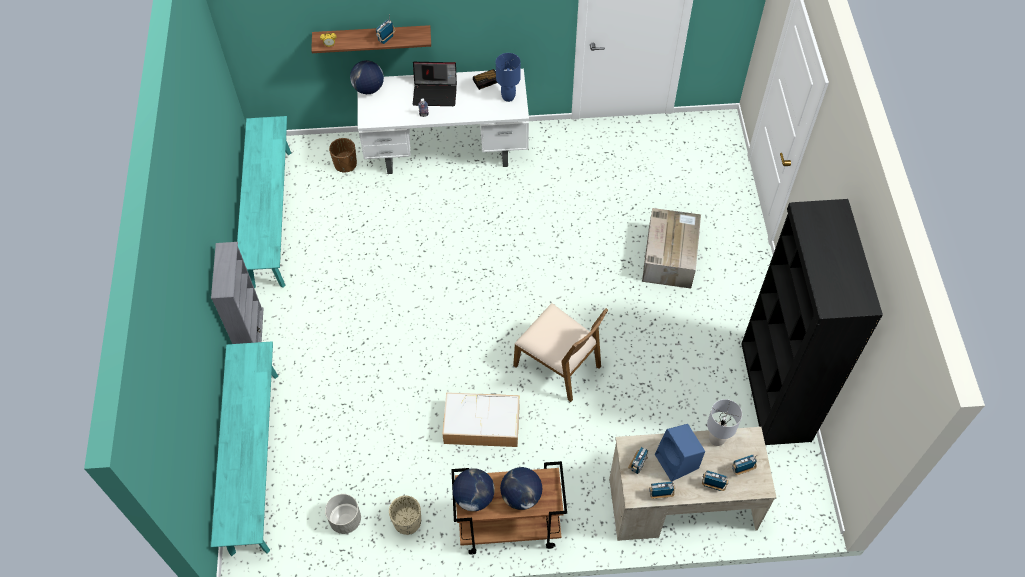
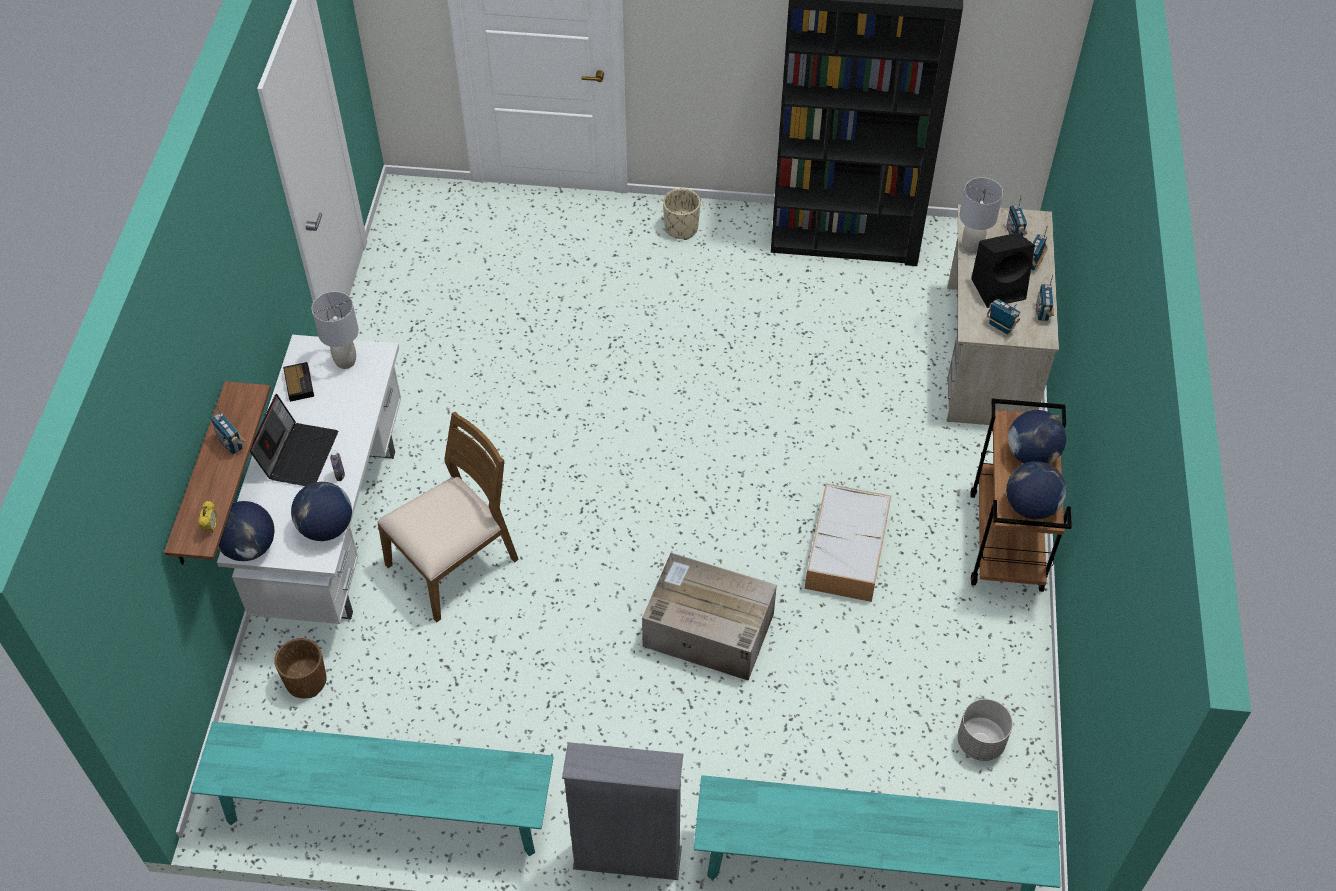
camera: 80 degrees left, 5 degrees down
beige planter [389,496,421,535] -> beige planter moved to [663,188,701,240]
blue table lamp [496,53,521,102] -> grey table lamp [312,291,359,369]
brown chair [513,303,608,402] -> brown chair moved to [377,412,519,622]
cardboard box [642,208,701,289] -> cardboard box moved to [642,553,777,681]
blue speaker [655,424,705,482] -> black speaker [971,233,1035,308]
none -> globe [291,482,352,541]

